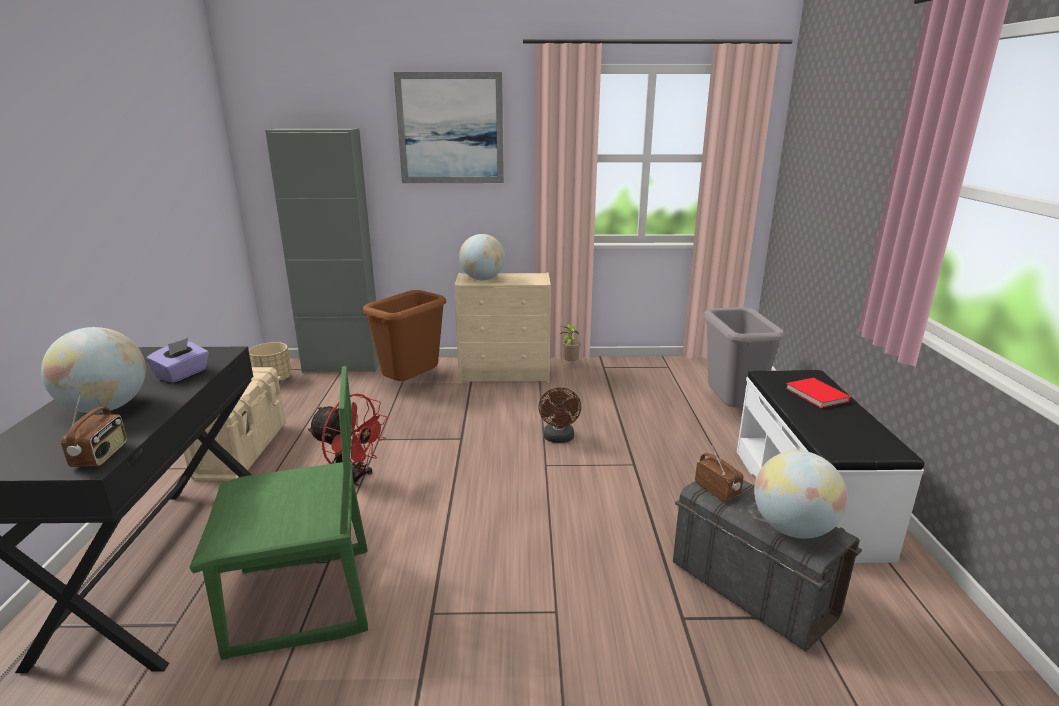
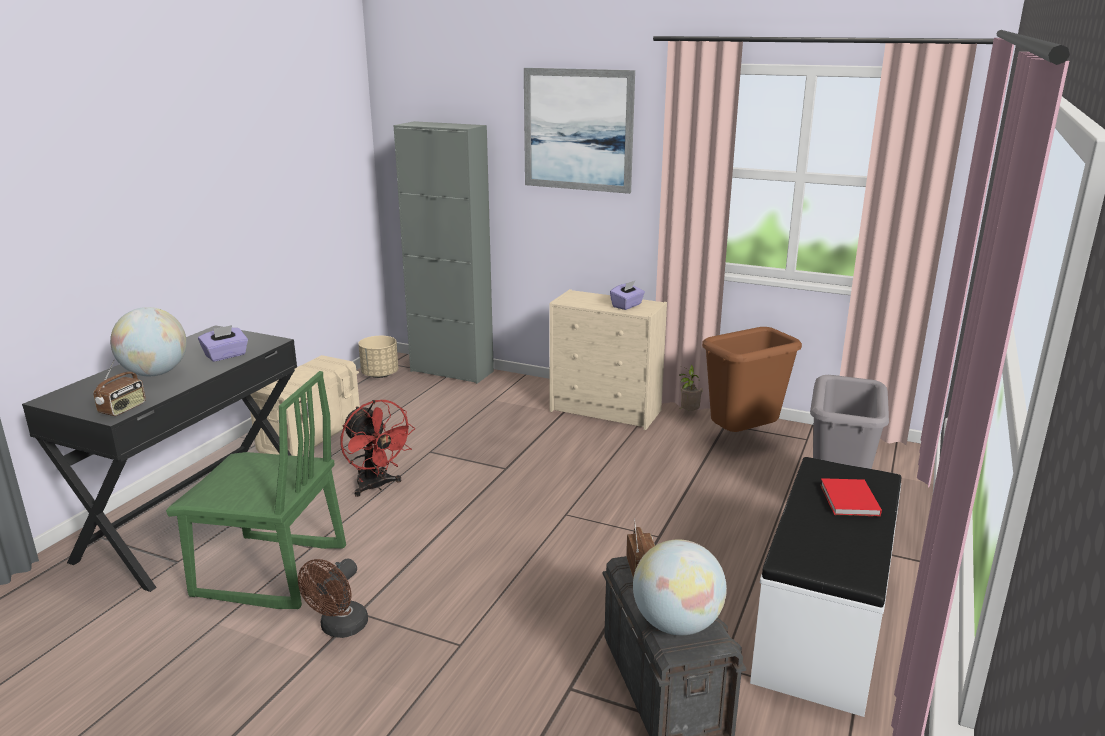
camera: 25 degrees right, 0 degrees up
brown trash can [363,290,446,381] -> brown trash can moved to [702,327,802,432]
globe [459,234,505,280] -> none
brown fan [538,387,581,443] -> brown fan moved to [298,558,368,638]
none -> purple tissue box [610,281,645,310]

